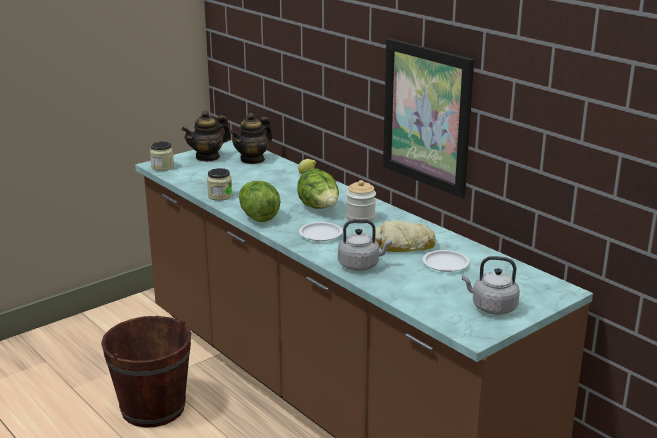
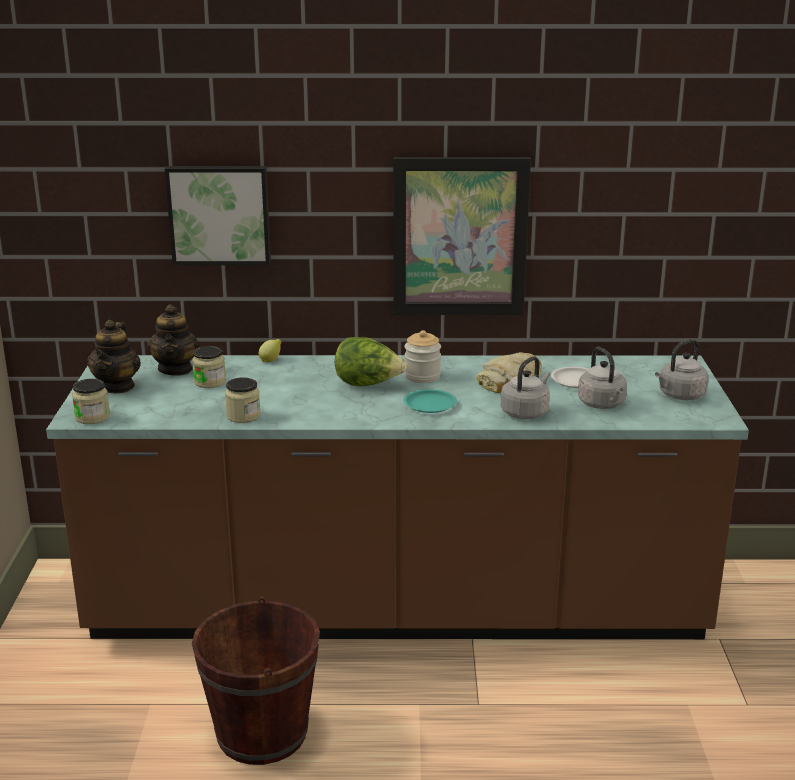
camera: 50 degrees left, 0 degrees up
lettuce [239,181,280,222] -> none
white plate [299,222,342,241] -> turquoise plate [404,389,457,413]
none -> picture [165,166,271,265]
none -> jar [192,346,226,388]
none -> grey kettle [578,347,627,409]

